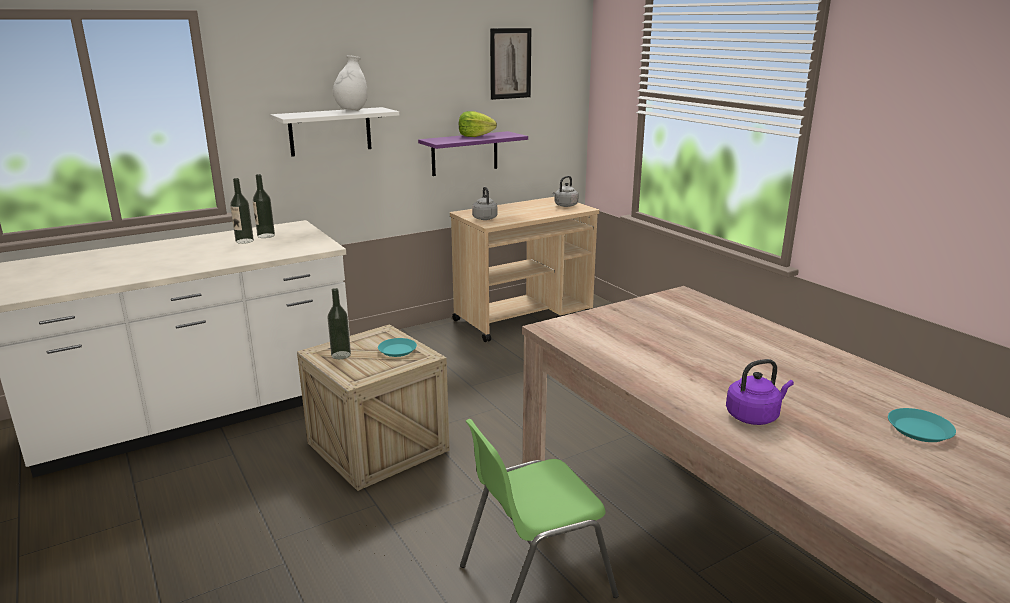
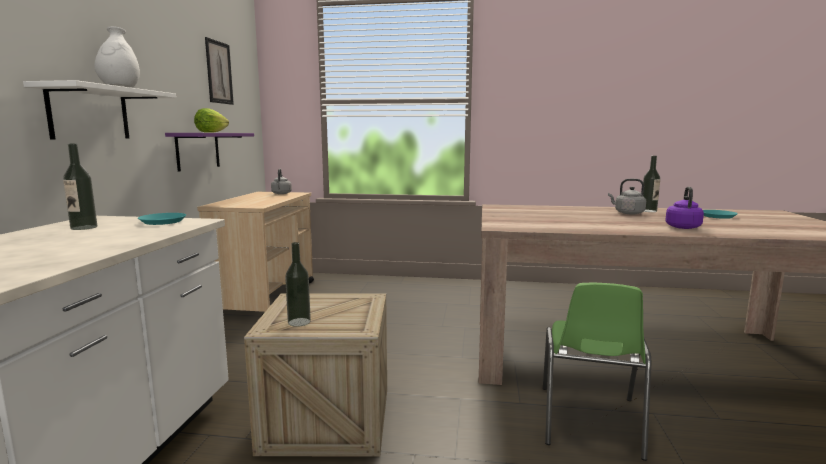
camera: 50 degrees left, 10 degrees down
bottle [230,178,254,244] -> bottle moved to [643,156,660,212]
turquoise plate [378,338,417,357] -> turquoise plate moved to [138,213,186,225]
grey kettle [472,187,498,220] -> grey kettle moved to [608,179,646,214]

